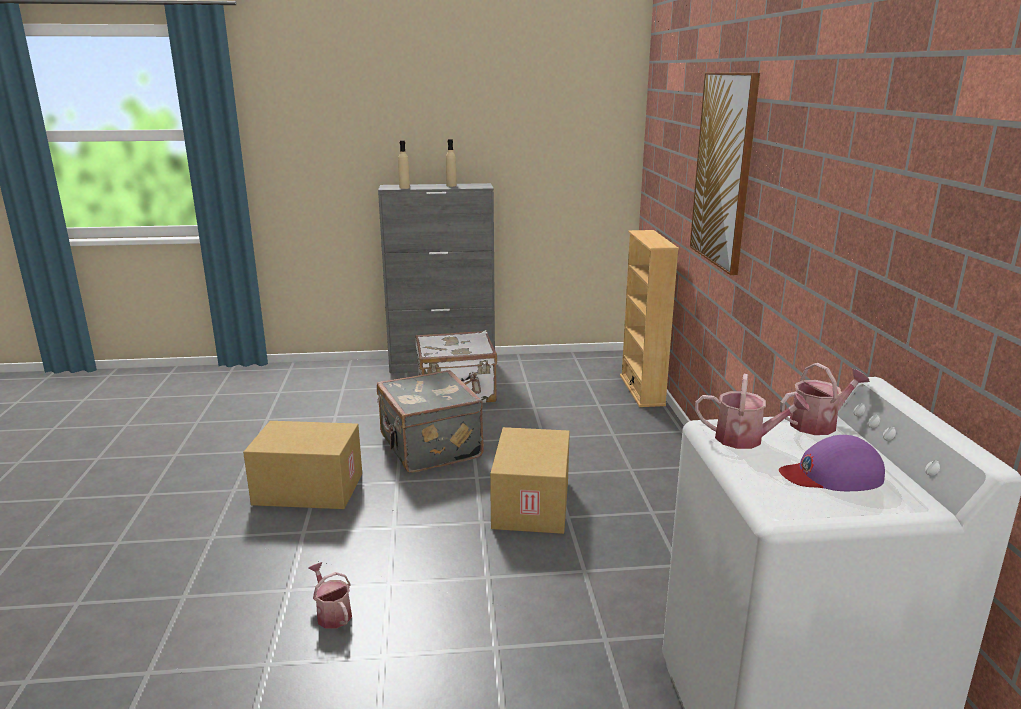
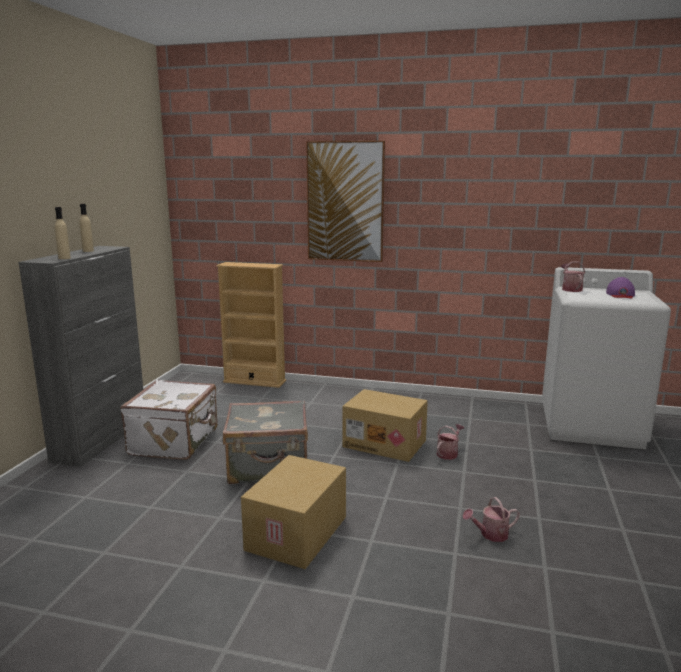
camera: 70 degrees left, 5 degrees down
watering can [695,374,810,449] -> watering can moved to [436,424,464,460]

